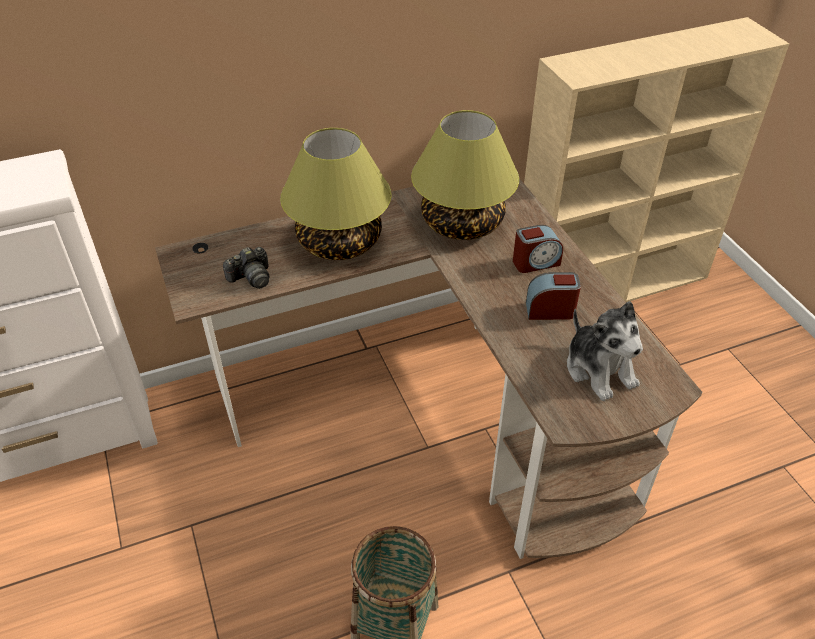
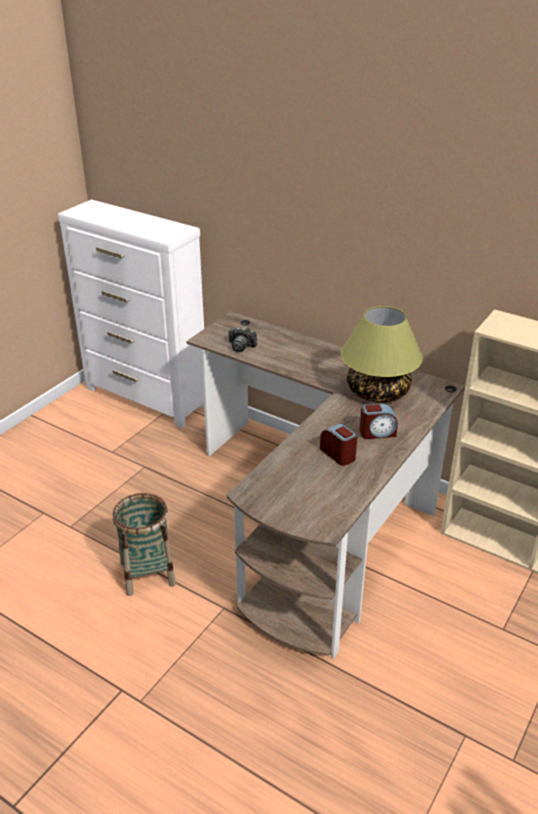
camera: 55 degrees right, 10 degrees down
table lamp [280,128,392,260] -> none
alarm clock [513,225,563,273] -> alarm clock turned 45 degrees counterclockwise [360,403,398,439]
plush toy [567,301,643,401] -> none

